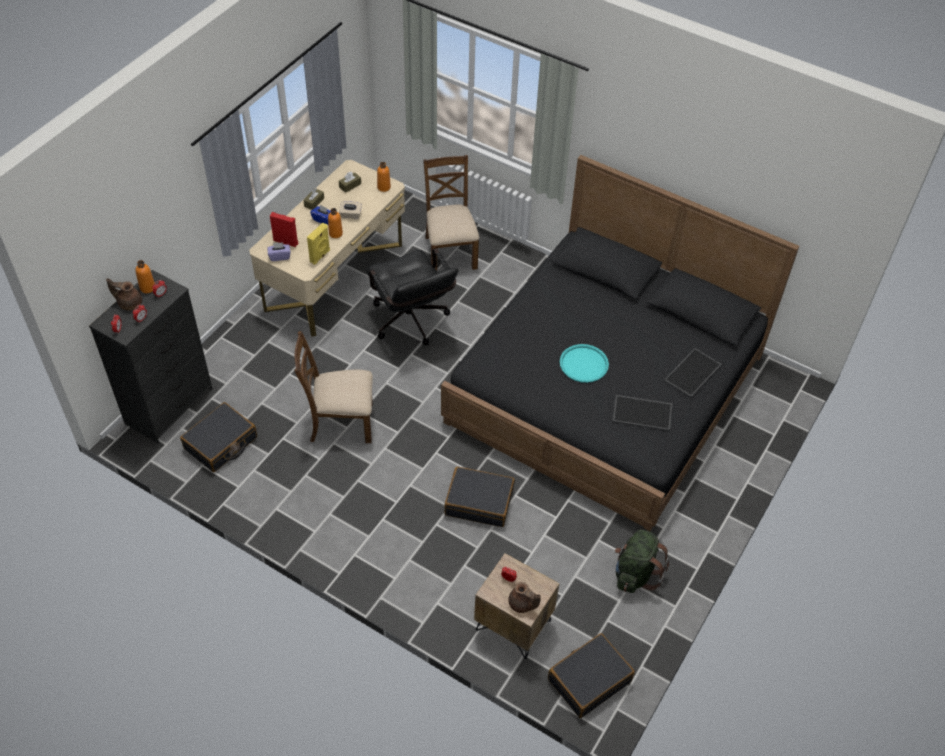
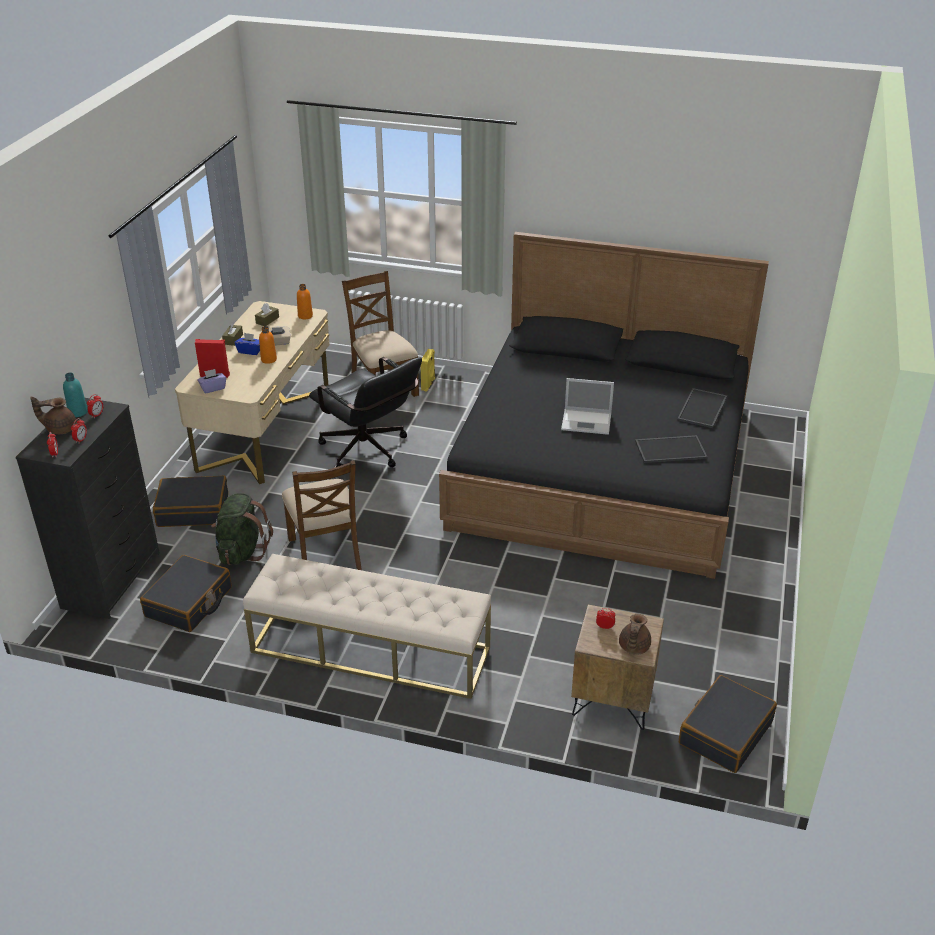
camera: 15 degrees left, 15 degrees down
orange bottle [135,260,155,293] -> turquoise bottle [63,373,88,417]
brown chair [295,331,373,443] -> brown chair turned 90 degrees counterclockwise [282,460,362,570]
yellow speaker [307,223,330,265] -> yellow speaker moved to [421,349,435,392]
black suitcase [444,467,515,527] -> black suitcase moved to [153,476,228,527]
brown teapot [508,582,541,613] -> brown teapot turned 90 degrees clockwise [619,614,651,654]
turquoise tray [560,344,609,383] -> laptop [561,378,614,435]
green backpack [615,530,669,593] -> green backpack moved to [211,493,273,565]
none -> beige bench [243,554,491,699]

